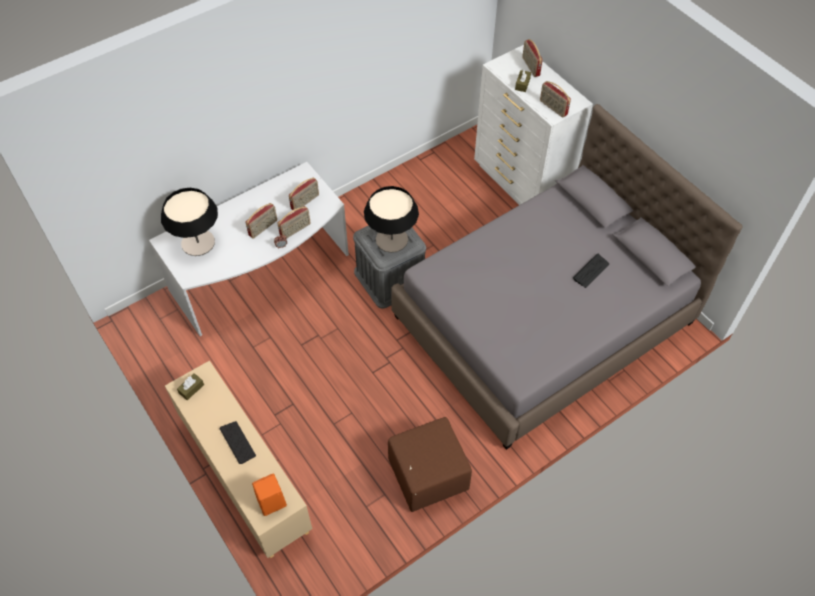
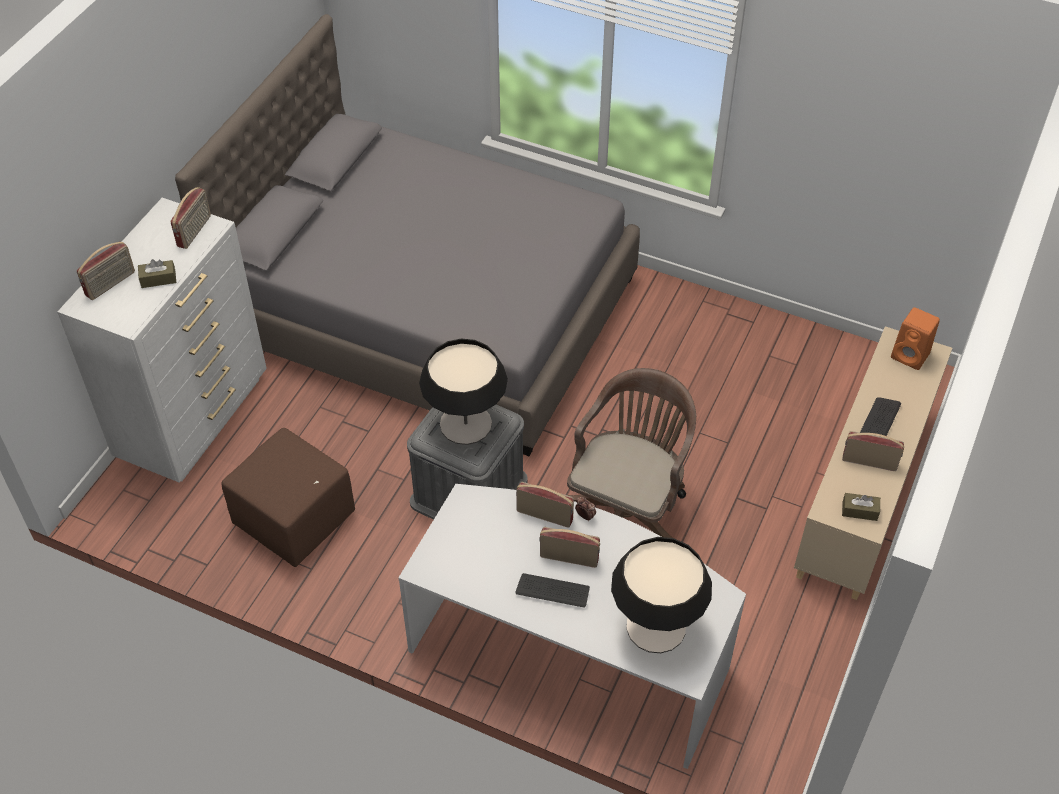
camera: 120 degrees left, 5 degrees down
radio [289,177,319,212] -> radio moved to [842,431,904,471]
brown ottoman [388,417,472,512] -> brown ottoman moved to [222,428,355,567]
keyboard [573,254,609,288] -> keyboard moved to [516,573,590,608]
none -> brown office chair [567,368,696,538]

